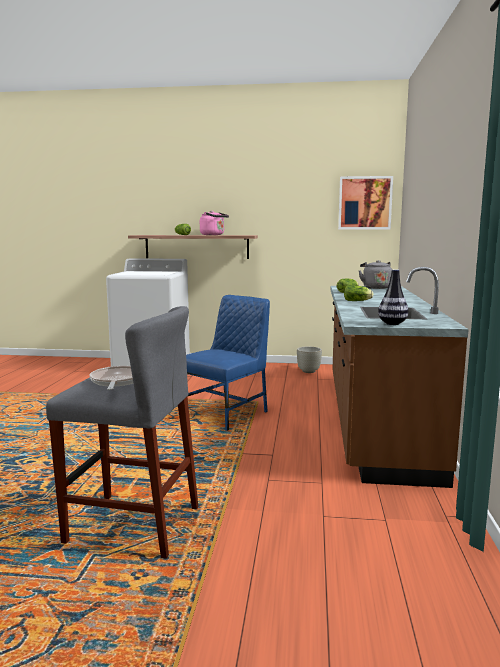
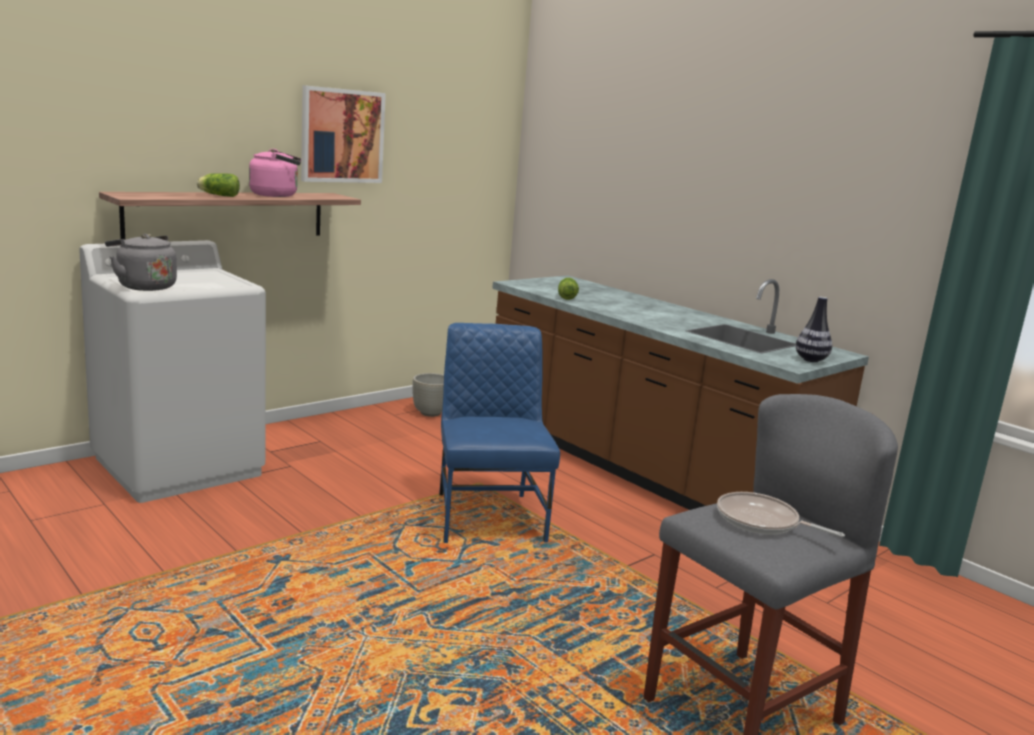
camera: 50 degrees left, 5 degrees up
picture [338,176,393,229] -> picture moved to [301,85,386,183]
lettuce [344,285,374,301] -> none
grey kettle [358,260,392,289] -> grey kettle moved to [105,234,177,291]

